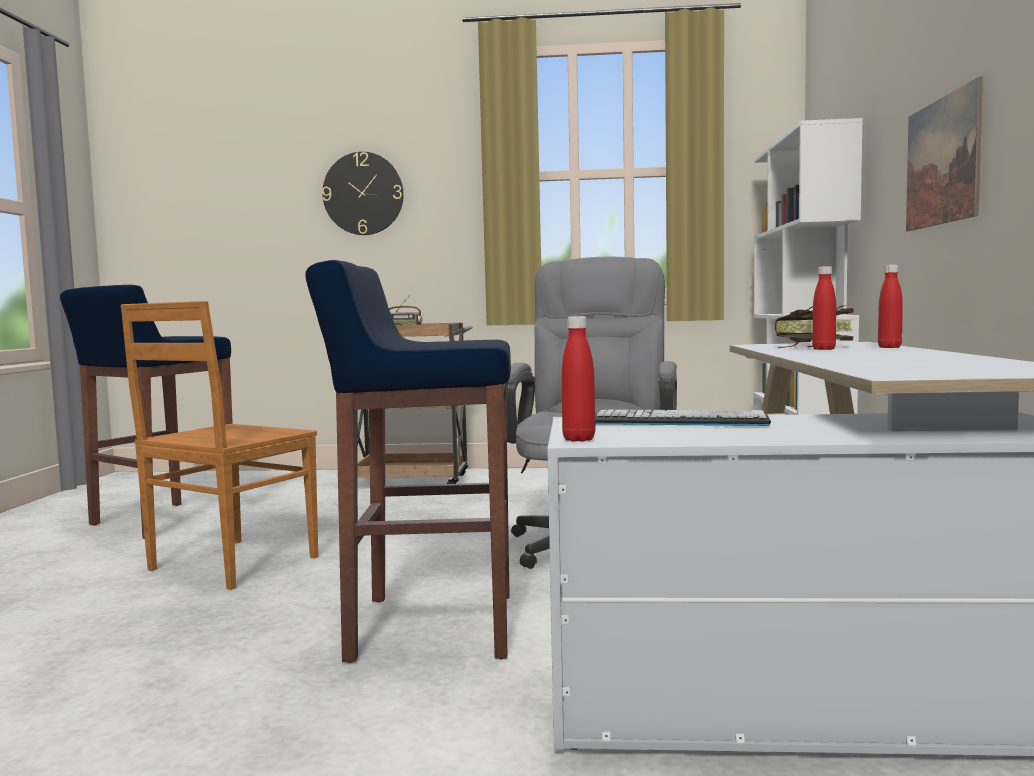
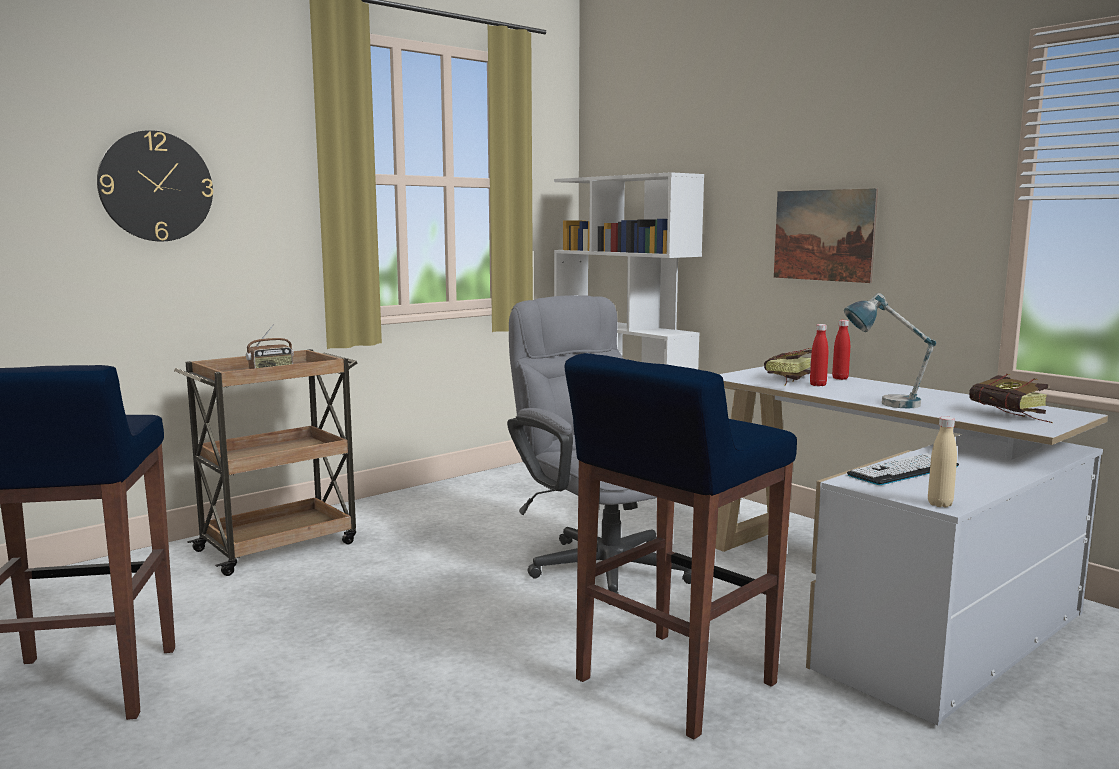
camera: 45 degrees left, 5 degrees up
brown chair [121,301,318,590] -> none
red bottle [562,316,595,442] -> beige bottle [928,416,957,507]
none -> table lamp [844,293,936,408]
none -> book [969,374,1052,423]

